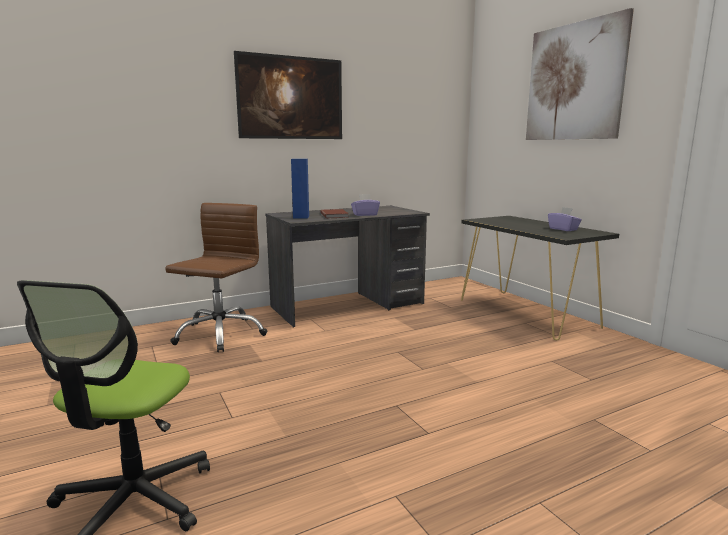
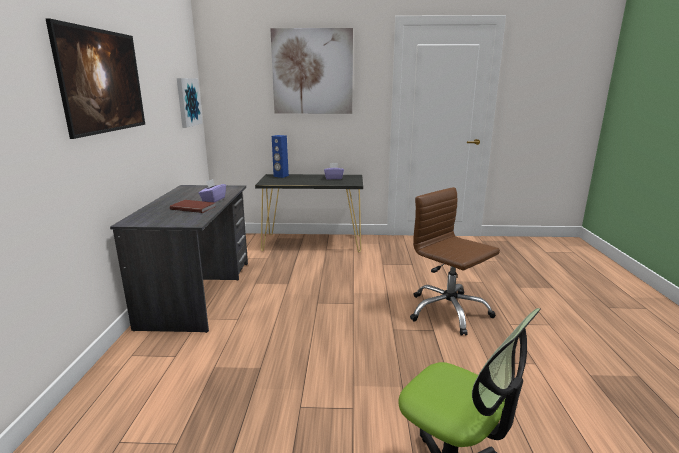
camera: 60 degrees left, 5 degrees up
brown office chair [165,203,267,352] -> brown office chair moved to [410,187,500,336]
blue speaker [291,159,309,219] -> blue speaker moved to [272,135,289,178]
none -> picture [177,78,202,128]

